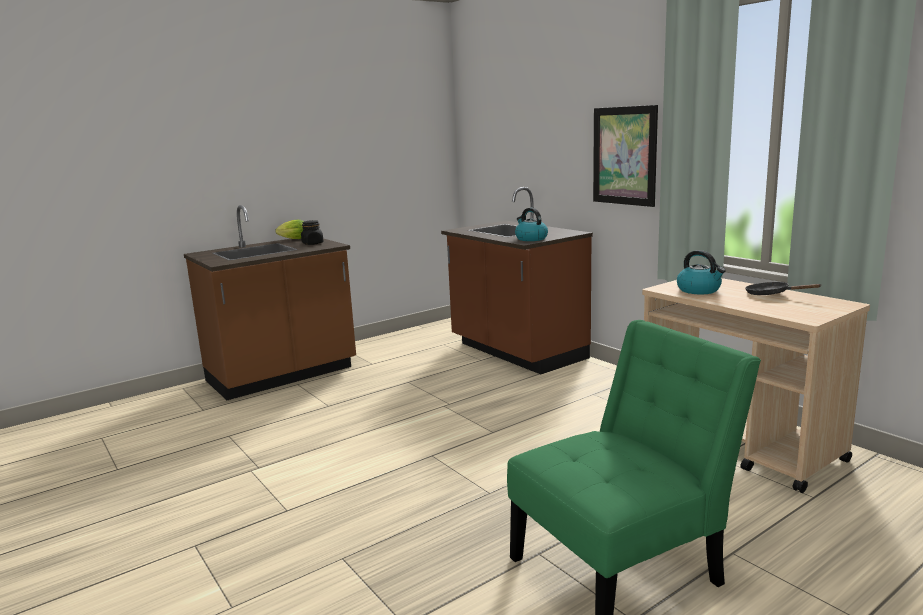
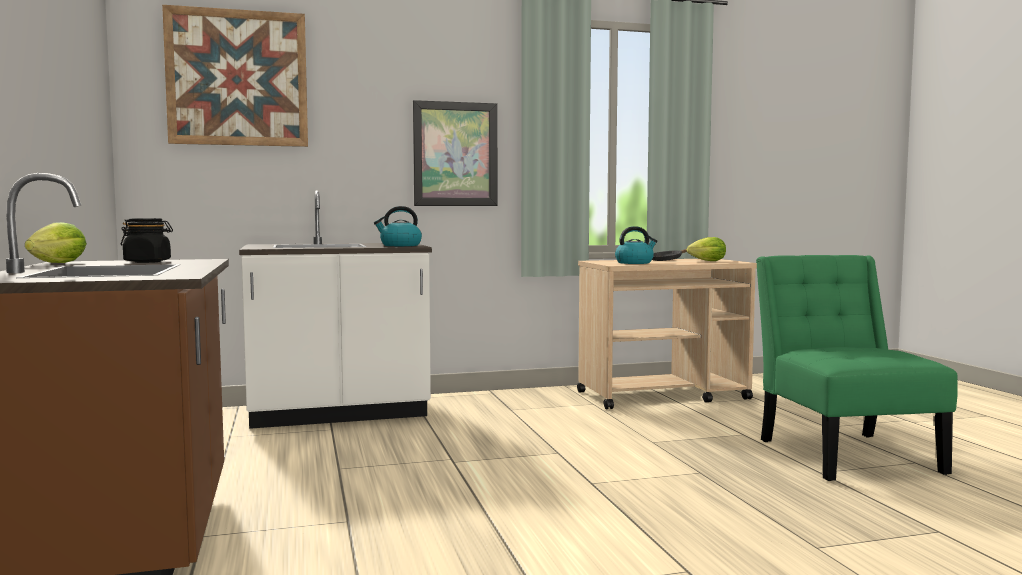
camera: 70 degrees left, 10 degrees down
brown counter [441,187,593,374] -> white counter [239,190,432,429]
none -> picture [162,5,308,147]
none -> lettuce [687,237,726,261]

